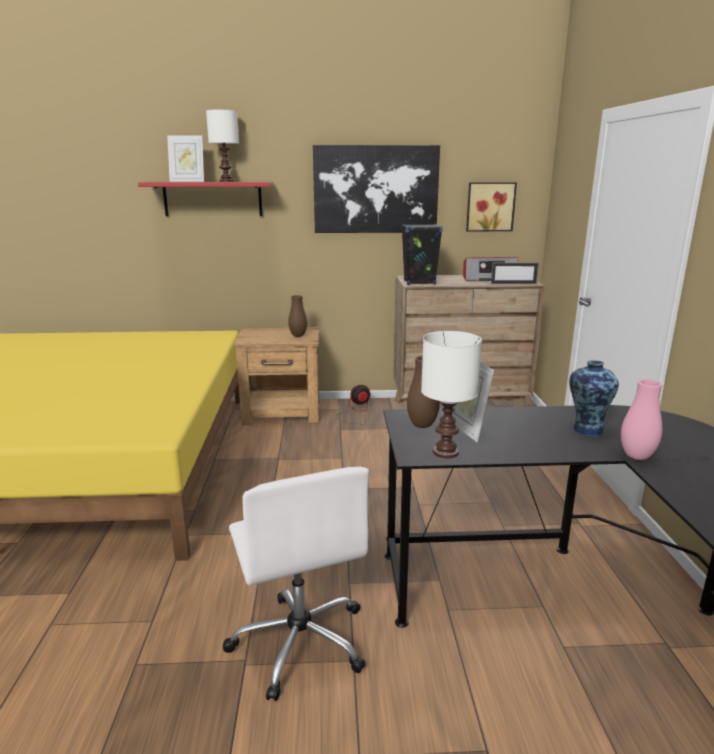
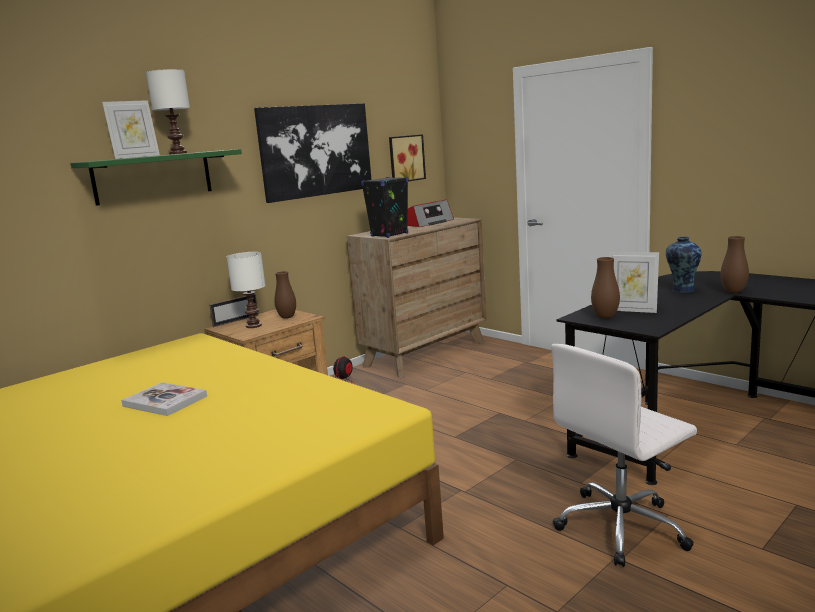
camera: 40 degrees left, 5 degrees down
red shelf [138,182,273,216] -> green shelf [70,149,242,206]
white office chair [223,467,369,701] -> white office chair turned 120 degrees clockwise [551,344,697,567]
white table lamp [421,331,482,458] -> white table lamp moved to [227,252,265,328]
picture frame [491,263,539,284] -> picture frame moved to [209,294,258,327]
pink vase [621,379,663,460] -> brown vase [720,236,749,293]
none -> book [121,382,207,416]

